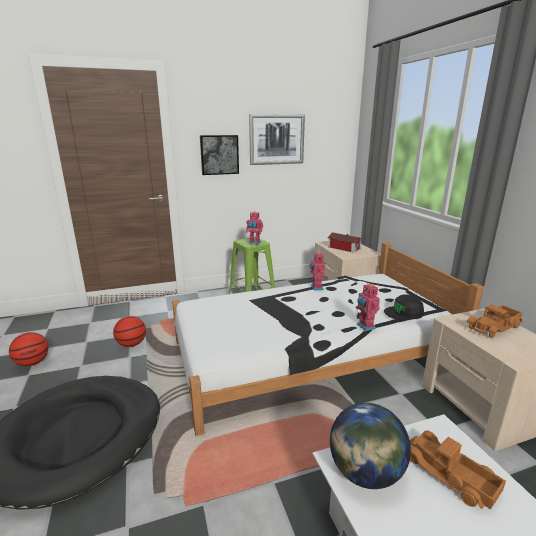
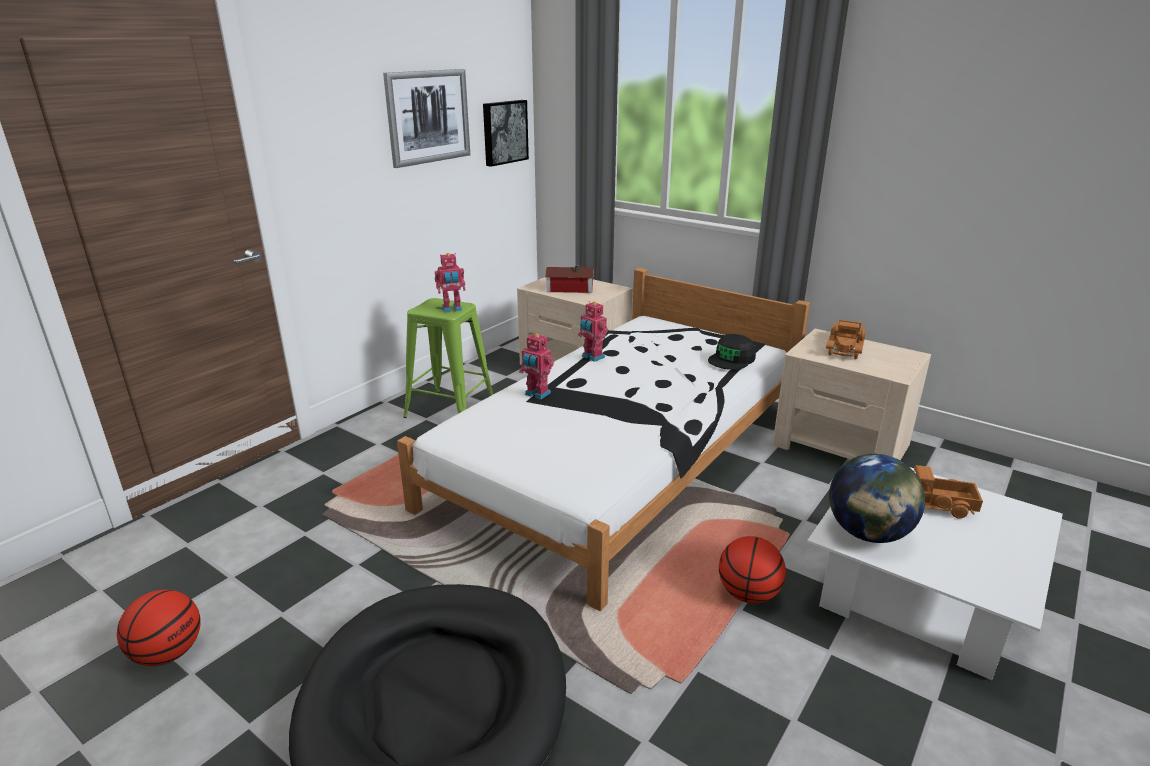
camera: 35 degrees left, 5 degrees up
basketball [113,316,146,347] -> basketball moved to [719,536,786,604]
picture [200,135,239,175] -> picture moved to [483,100,529,167]
toy robot [356,284,380,331] -> toy robot moved to [519,333,554,400]

